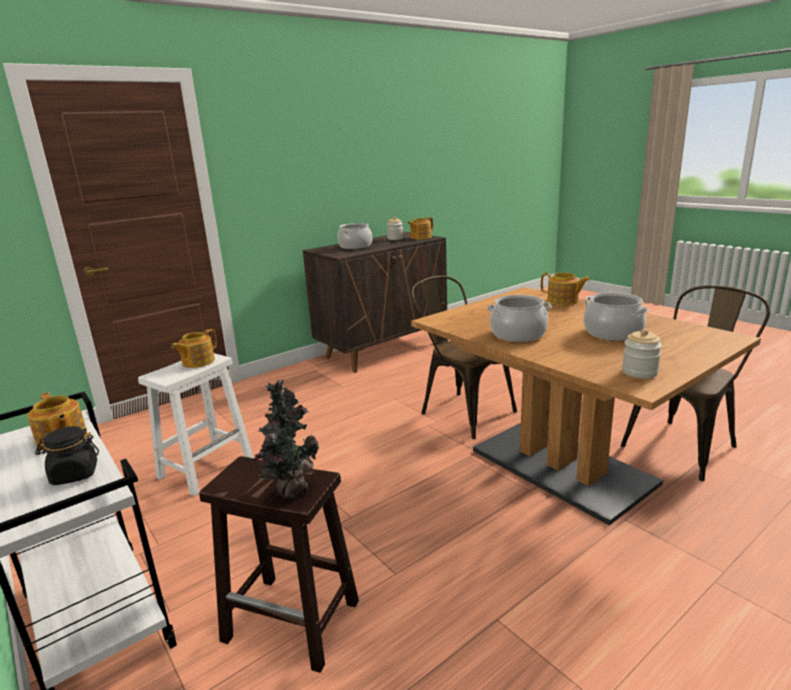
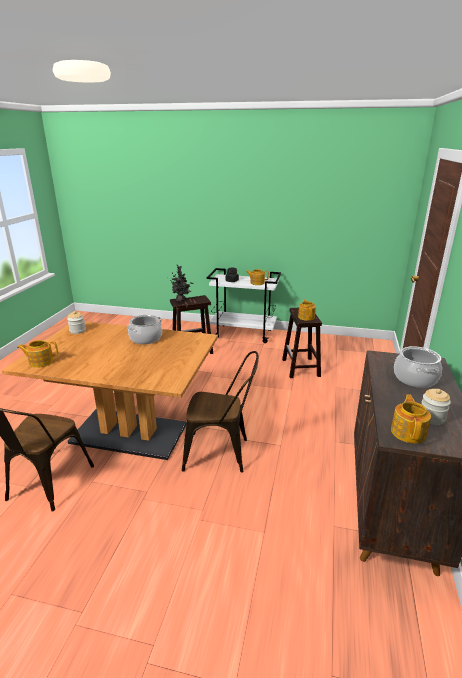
camera: 140 degrees right, 5 degrees up
white stool [138,353,254,496] -> brown stool [282,308,322,378]
teapot [541,273,590,305] -> teapot moved to [17,340,58,368]
cooking pot [583,293,649,341] -> none

